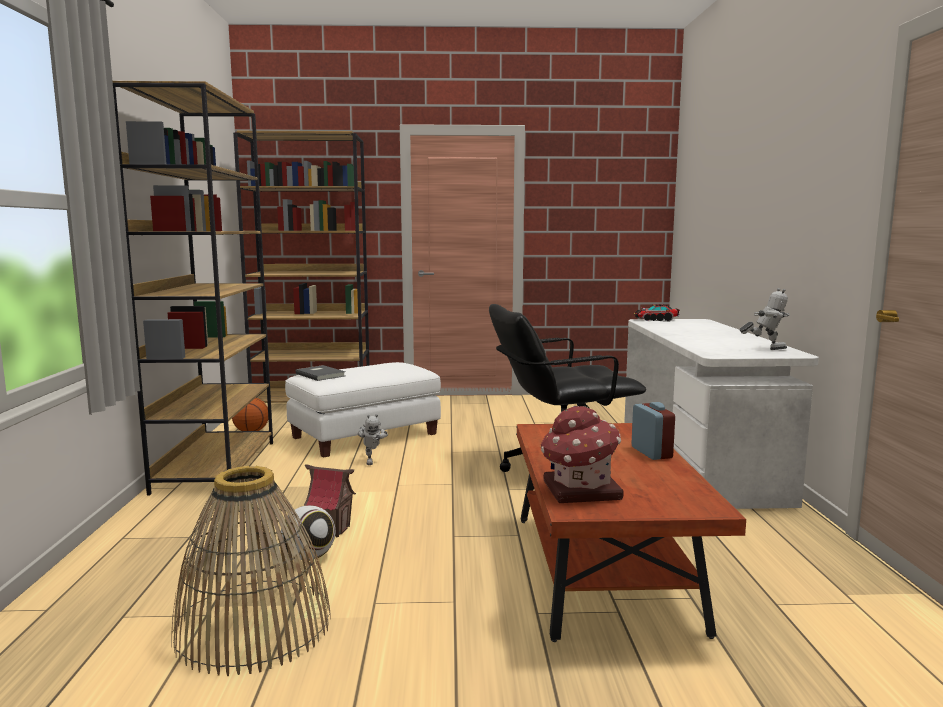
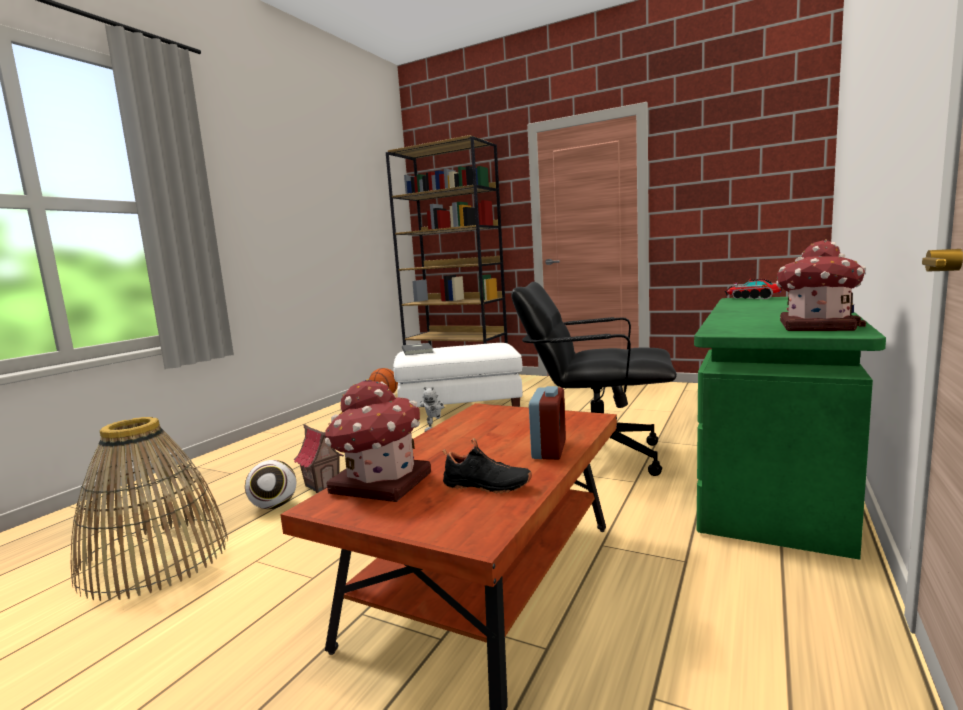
camera: 30 degrees right, 0 degrees up
brown bookcase [113,81,273,496] -> none
white desk [624,319,819,509] -> green desk [694,297,886,560]
toy robot [739,288,790,350] -> toy house [776,239,866,331]
none -> black shoe [442,438,532,493]

